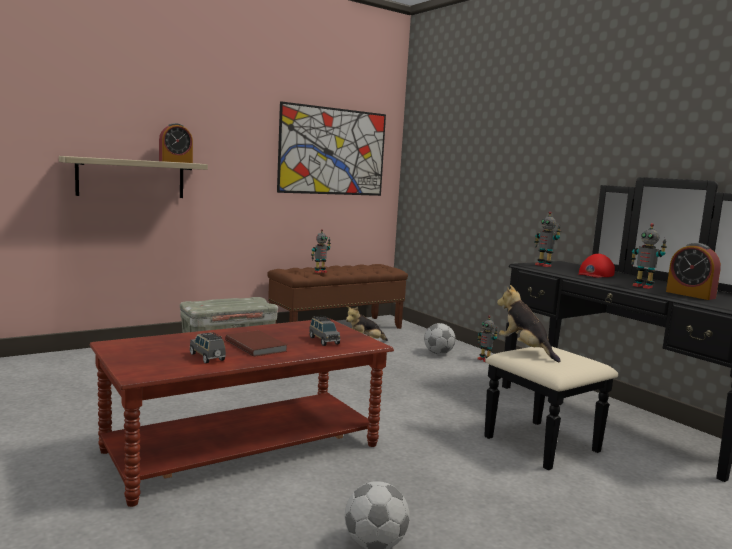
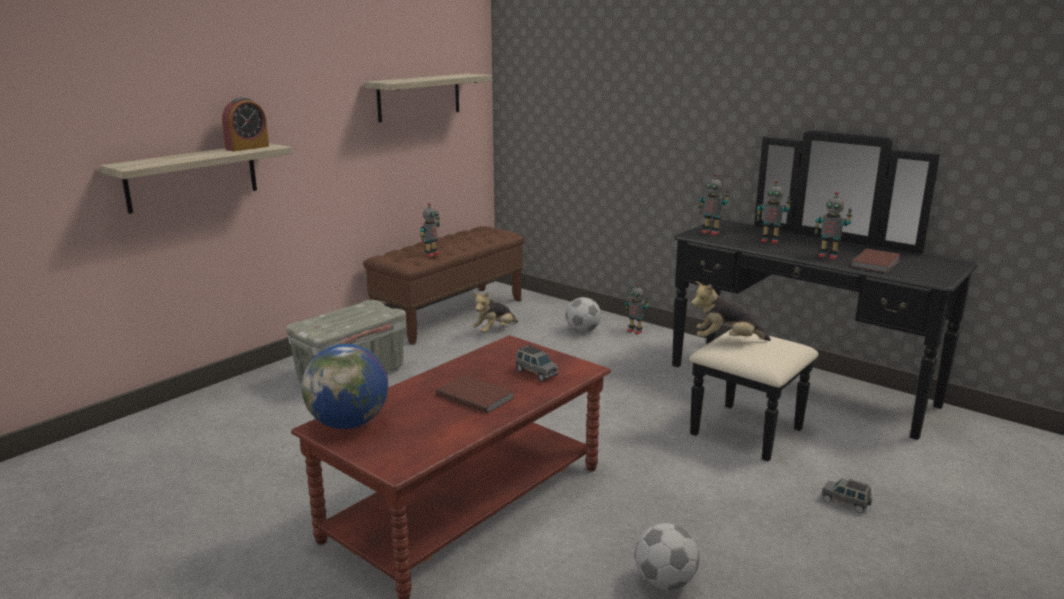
camera: 15 degrees left, 10 degrees up
grey toy car [190,332,226,363] -> grey toy car moved to [821,478,873,513]
picture [277,101,386,196] -> shelf [364,73,492,122]
plush toy [497,285,561,362] -> plush toy turned 45 degrees counterclockwise [691,281,771,341]
red cap [578,254,615,278] -> toy robot [756,180,791,244]
alarm clock [666,243,721,300] -> brown book [850,248,901,273]
none -> globe [301,344,388,429]

